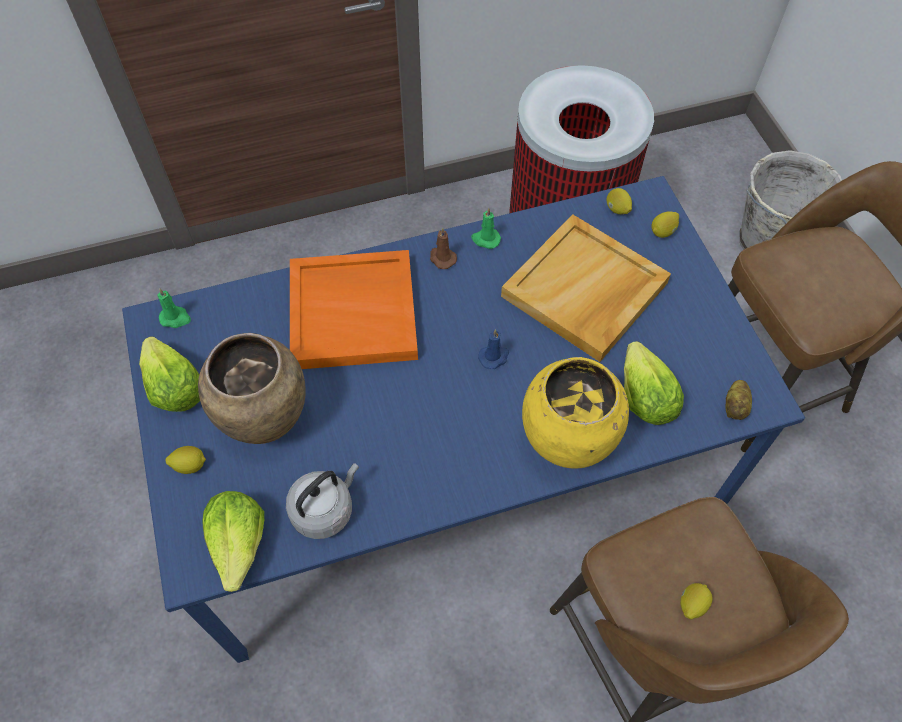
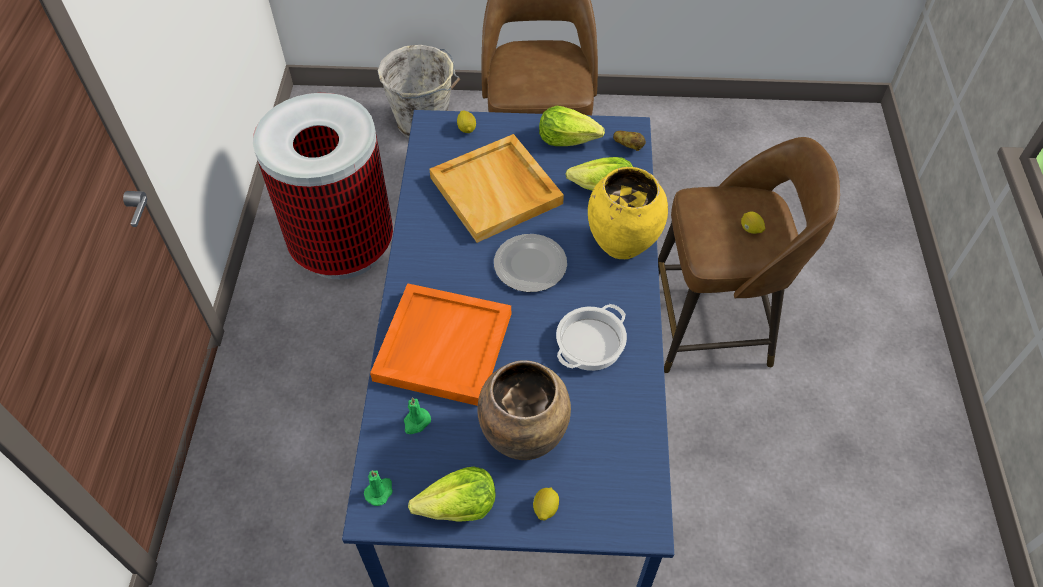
camera: 70 degrees left, 5 degrees down
lettuce [202,491,264,592] -> lettuce moved to [539,106,605,146]
grey kettle [286,463,359,539] -> none
brown candle [430,227,457,269] -> none
green candle [471,208,501,249] -> green candle moved to [404,397,431,434]
blue candle [478,329,509,369] -> plate [494,234,567,292]
lemon [606,188,632,214] -> none
none -> cooking pot [556,304,627,371]

